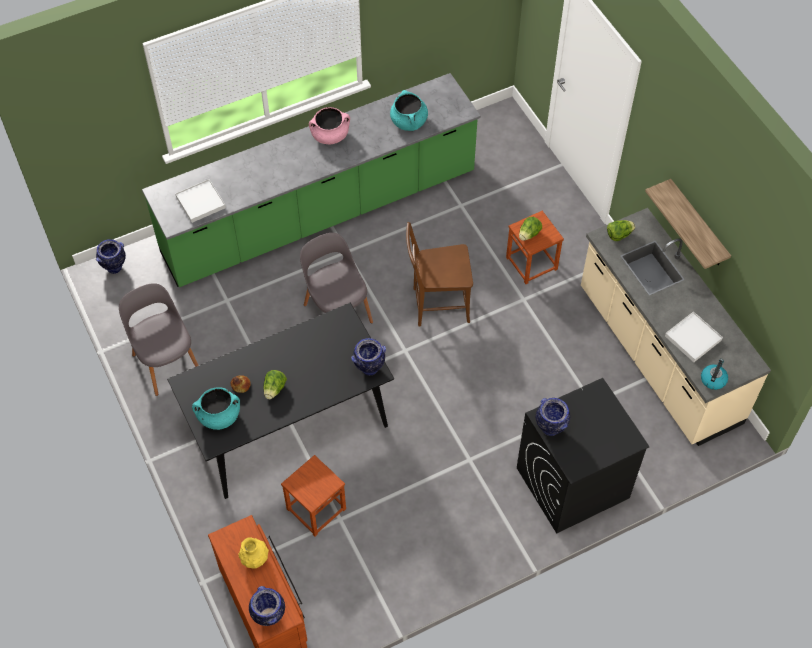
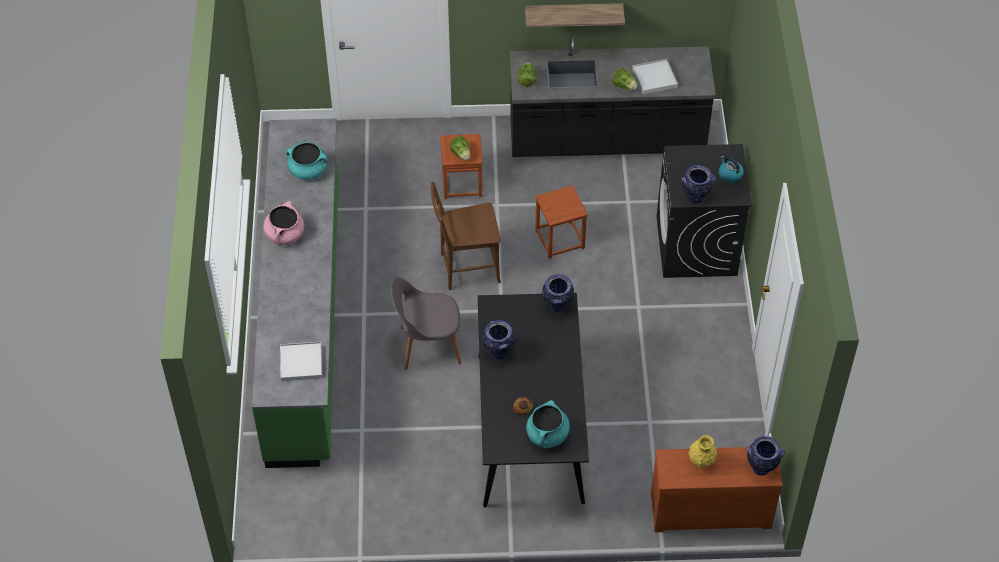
camera: 65 degrees left, 5 degrees down
vase [96,239,126,274] -> vase moved to [482,320,515,359]
grey chair [119,283,199,396] -> none
lettuce [263,370,287,399] -> lettuce moved to [612,68,637,90]
brown stool [281,455,346,537] -> brown stool moved to [535,185,588,259]
brown chair [406,222,473,327] -> brown chair turned 60 degrees clockwise [431,182,501,290]
beige counter [581,208,771,446] -> black counter [510,35,716,157]
kettle [701,359,728,390] -> kettle moved to [719,156,744,183]

